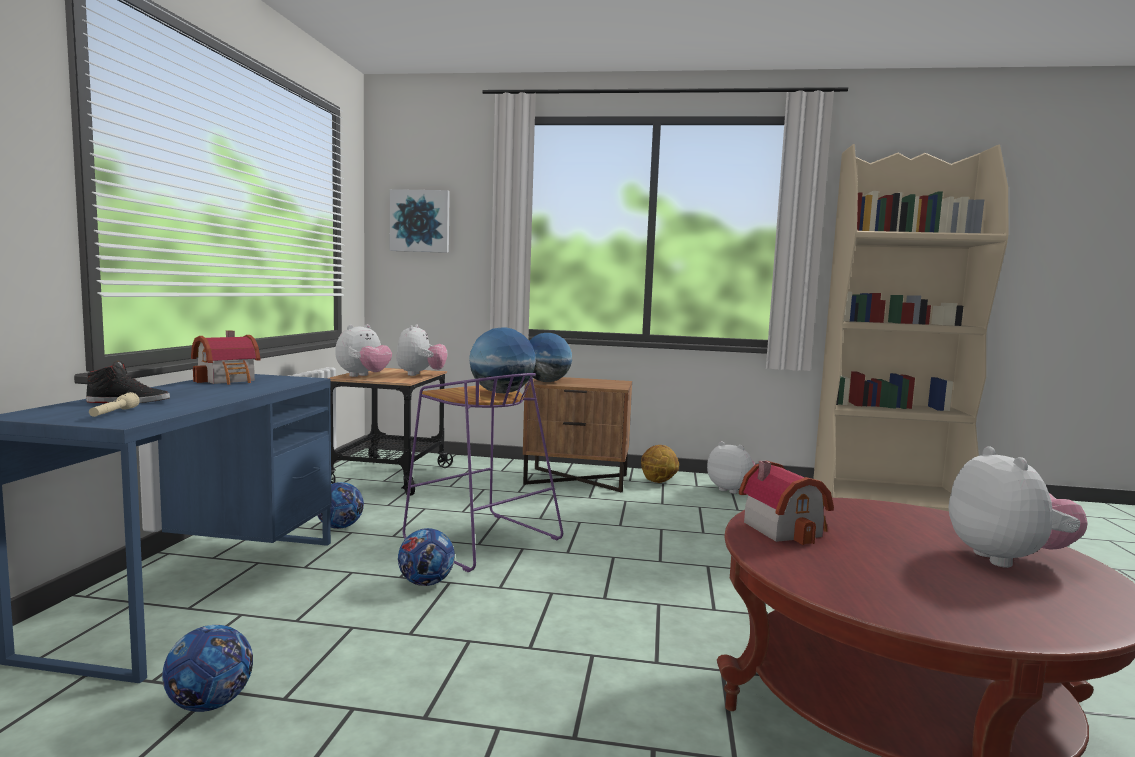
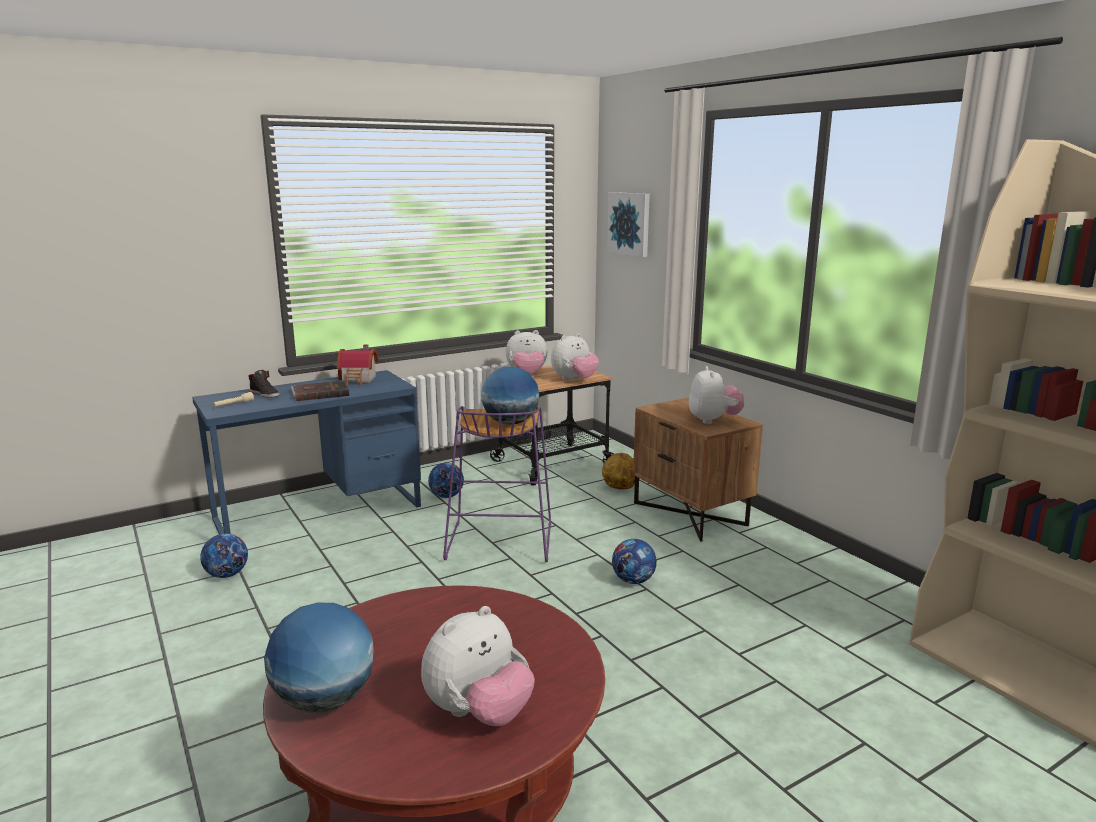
camera: 50 degrees right, 10 degrees up
football [398,528,455,586] -> football moved to [612,539,657,584]
globe [529,333,572,382] -> globe moved to [264,603,374,713]
basketball [641,445,679,483] -> basketball moved to [602,453,635,489]
plush toy [707,441,756,494] -> plush toy moved to [689,366,744,424]
toy house [739,461,834,545] -> none
none -> brown book [291,380,349,401]

